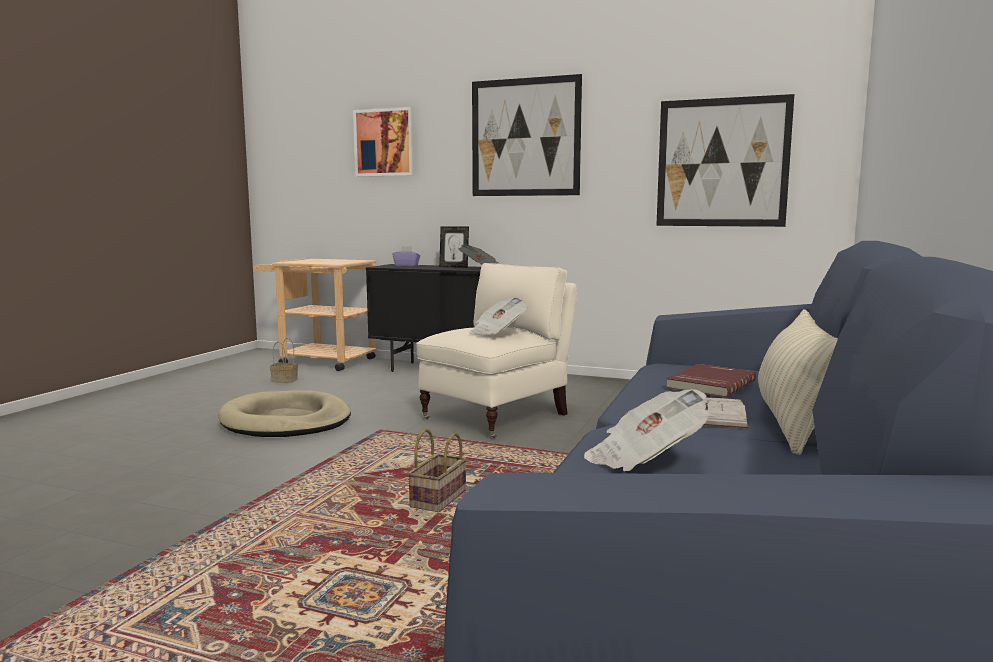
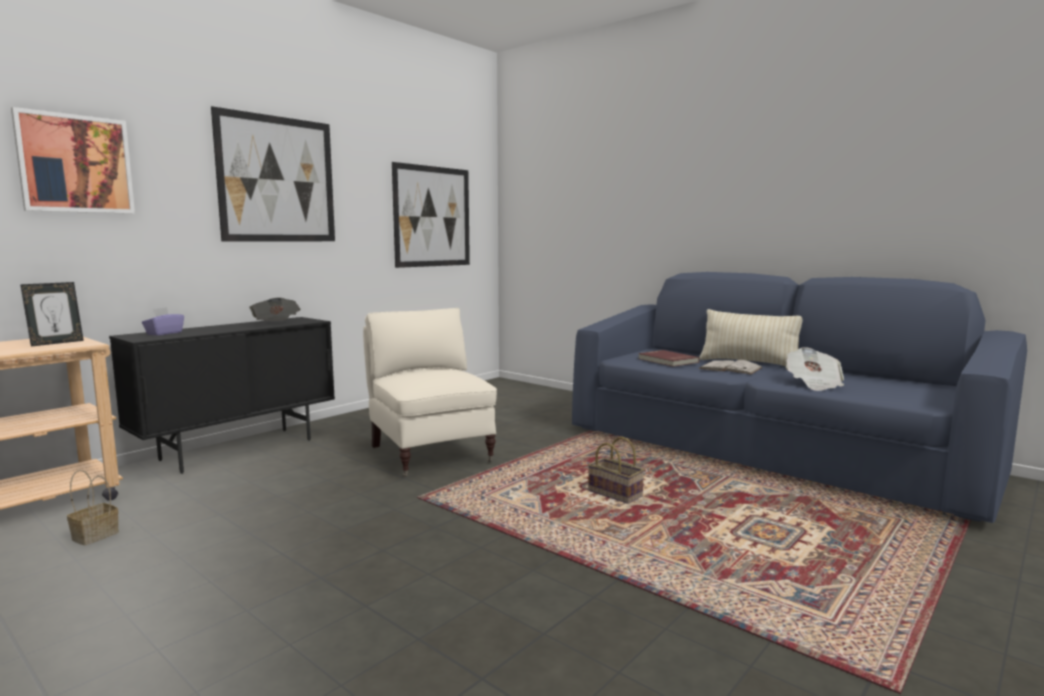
camera: 70 degrees left, 0 degrees up
beige dog bed [218,390,351,437] -> none
picture frame [439,226,469,268] -> picture frame moved to [20,282,84,346]
newspaper [469,297,528,335] -> none

